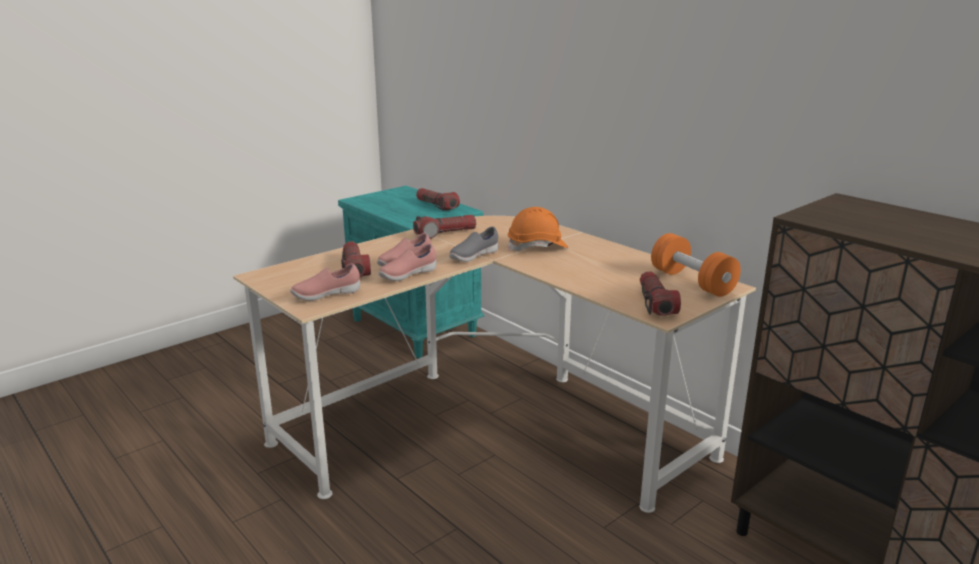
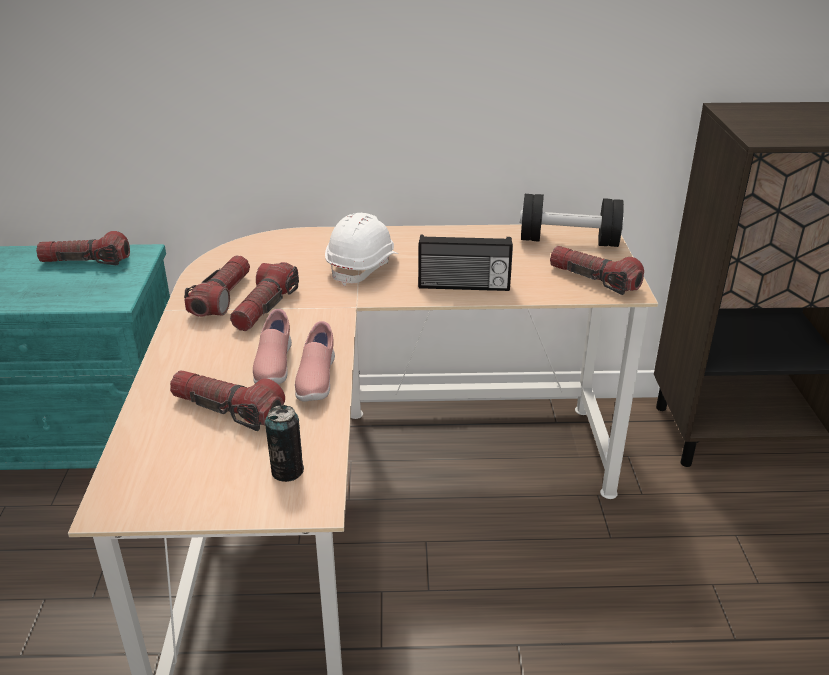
camera: 50 degrees left, 10 degrees up
pink shoe [290,263,360,301] -> can [265,405,304,482]
grey shoe [449,227,498,262] -> none
orange hard hat [508,207,568,251] -> white hard hat [325,213,399,286]
orange dumbbell [651,233,741,297] -> black dumbbell [520,194,624,247]
none -> flashlight [230,262,299,331]
none -> radio [418,235,513,291]

